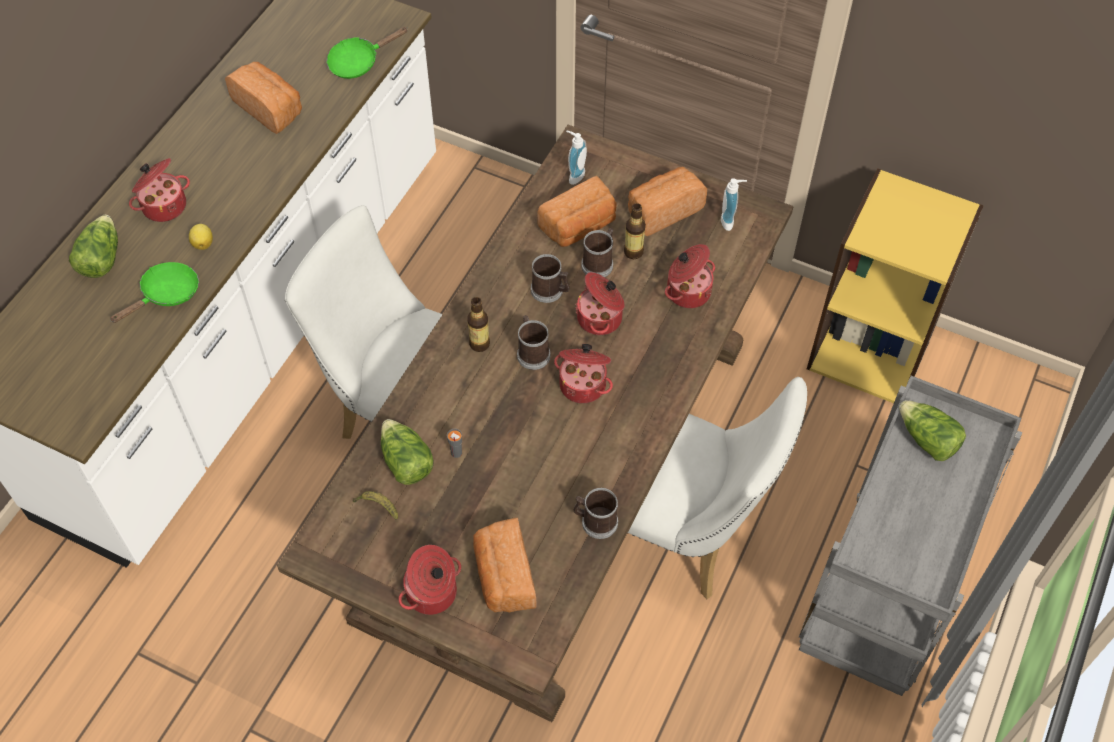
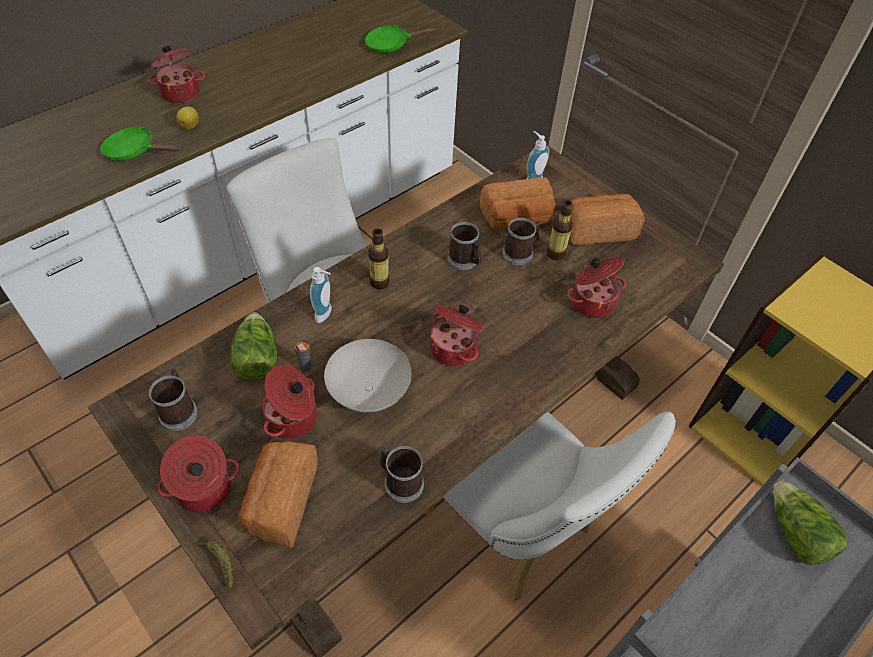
camera: 20 degrees right, 5 degrees down
lettuce [69,215,118,278] -> none
green frying pan [110,262,199,323] -> green frying pan turned 135 degrees counterclockwise [101,127,181,161]
bread [225,62,302,134] -> none
banana [353,491,398,520] -> banana moved to [198,540,234,588]
mug [517,315,550,370] -> mug moved to [149,369,198,431]
cooking pot [575,272,625,335] -> cooking pot moved to [262,365,317,439]
soap dispenser [721,178,747,231] -> soap dispenser moved to [310,267,332,323]
none -> white bowl [324,339,412,413]

